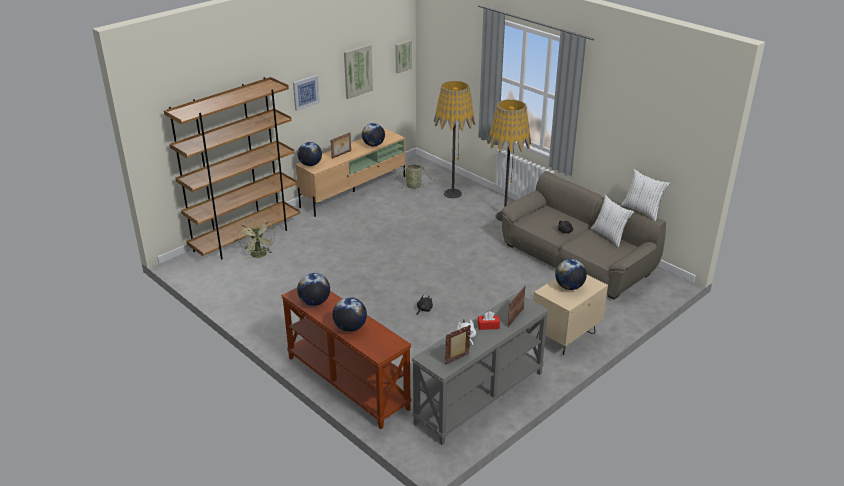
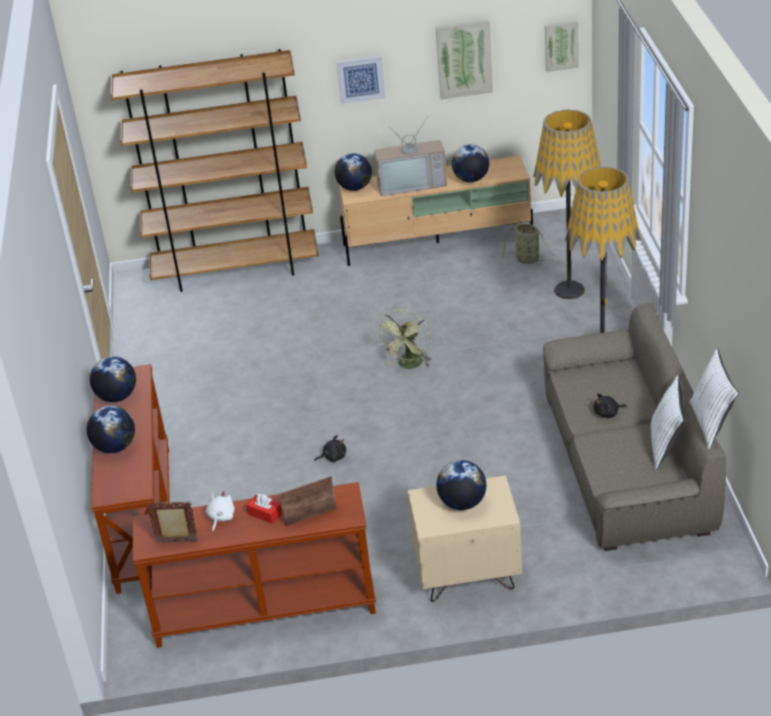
camera: 40 degrees right, 5 degrees up
green fan [238,218,275,259] -> green fan moved to [377,310,431,369]
picture frame [330,132,351,159] -> television [374,117,447,196]
grey console table [411,292,549,445] -> brown console table [133,482,376,648]

